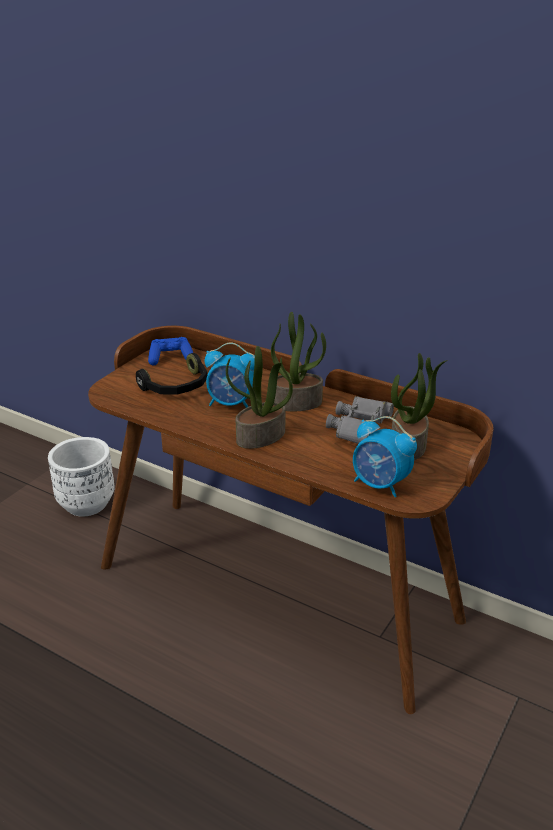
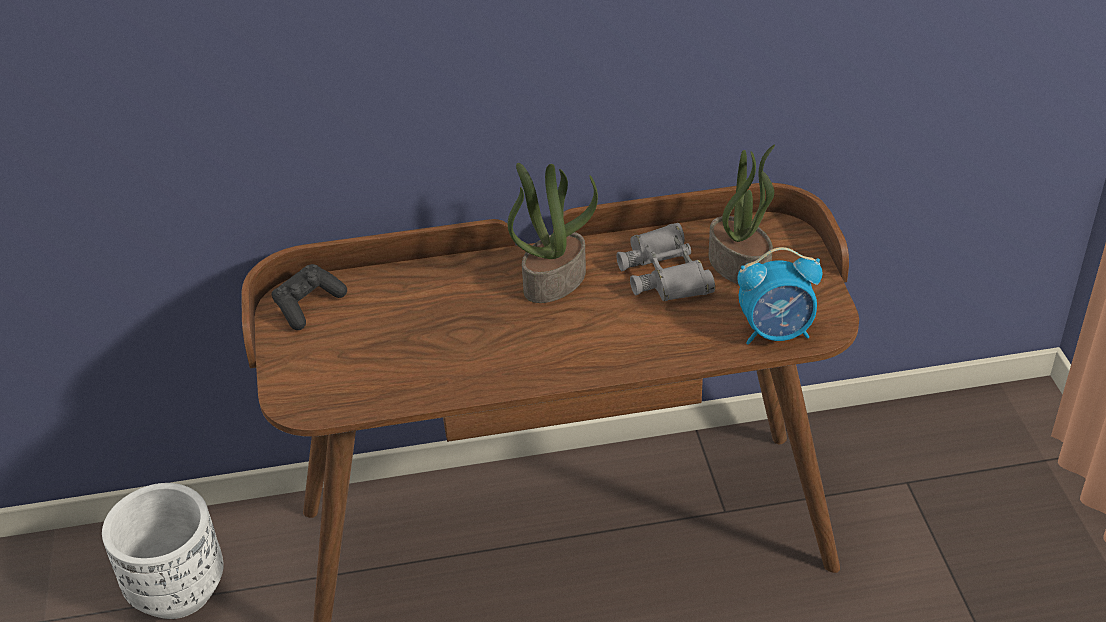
camera: 40 degrees left, 10 degrees up
black headphones [136,353,208,395] -> none
blue game controller [148,337,193,365] -> black game controller [272,264,347,330]
alarm clock [205,343,255,408] -> none
potted plant [226,346,293,449] -> none

